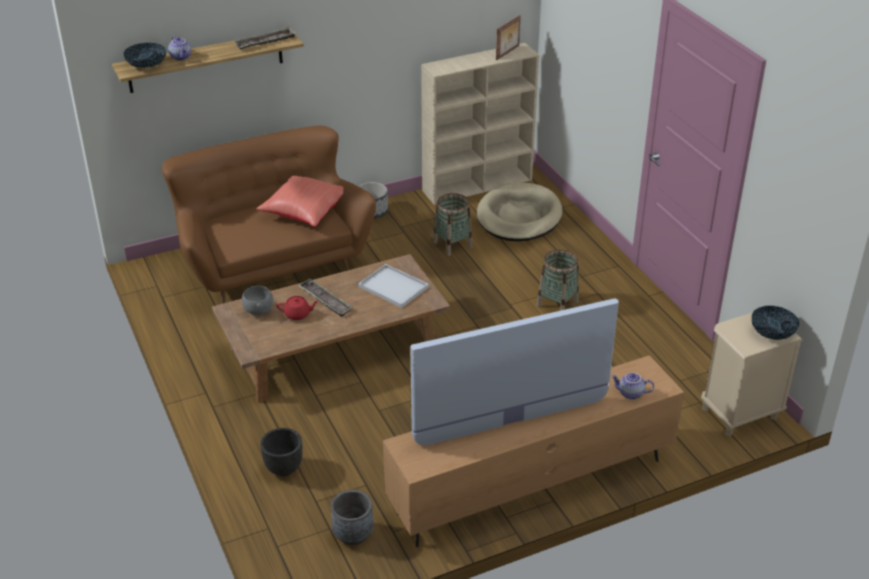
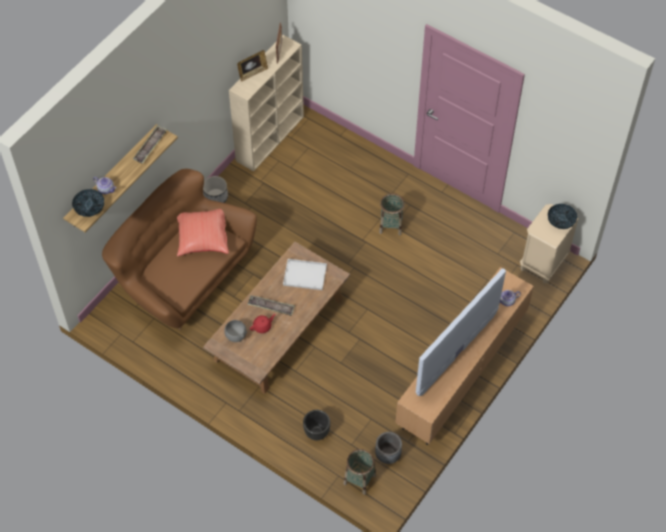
camera: 30 degrees left, 20 degrees up
basket [433,193,472,256] -> basket moved to [344,449,376,495]
beige dog bed [477,182,562,241] -> none
none -> picture frame [237,50,268,82]

